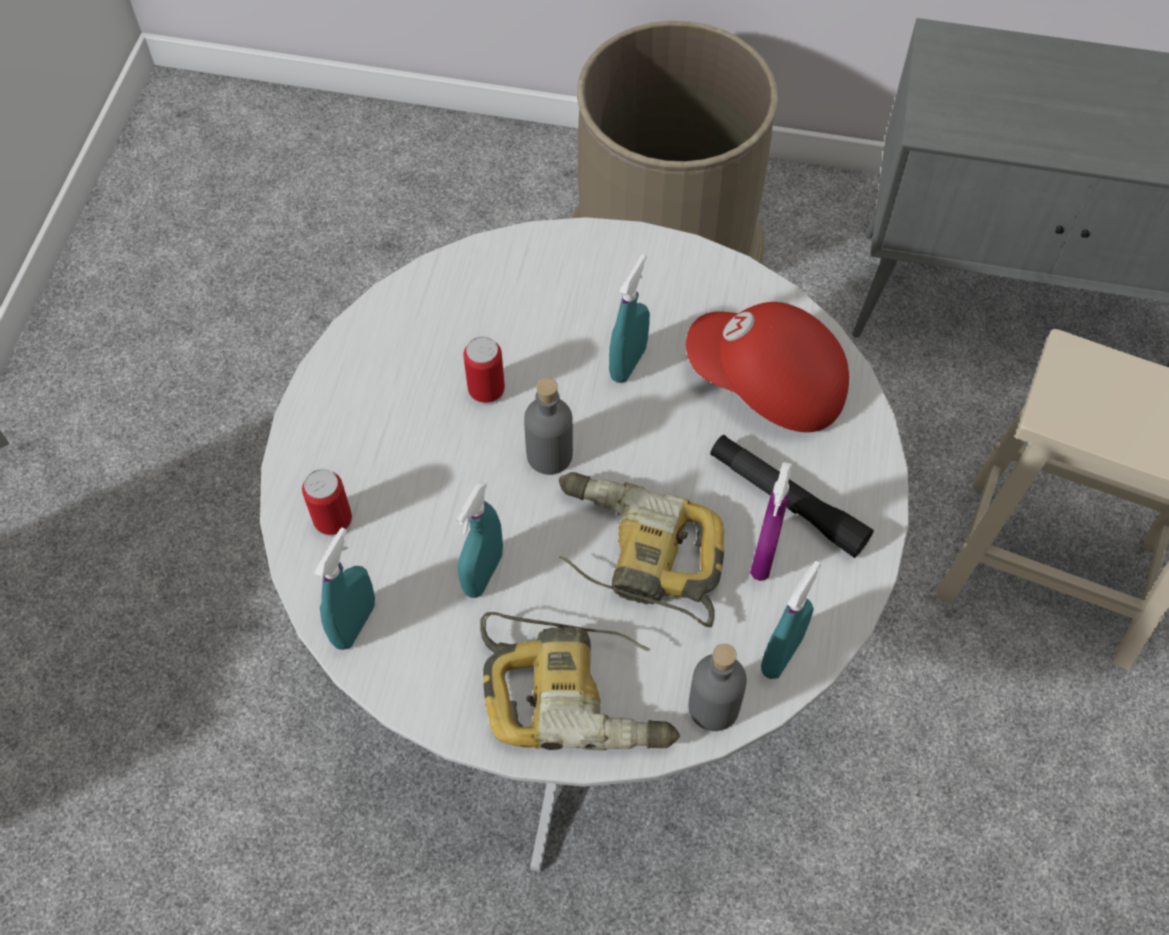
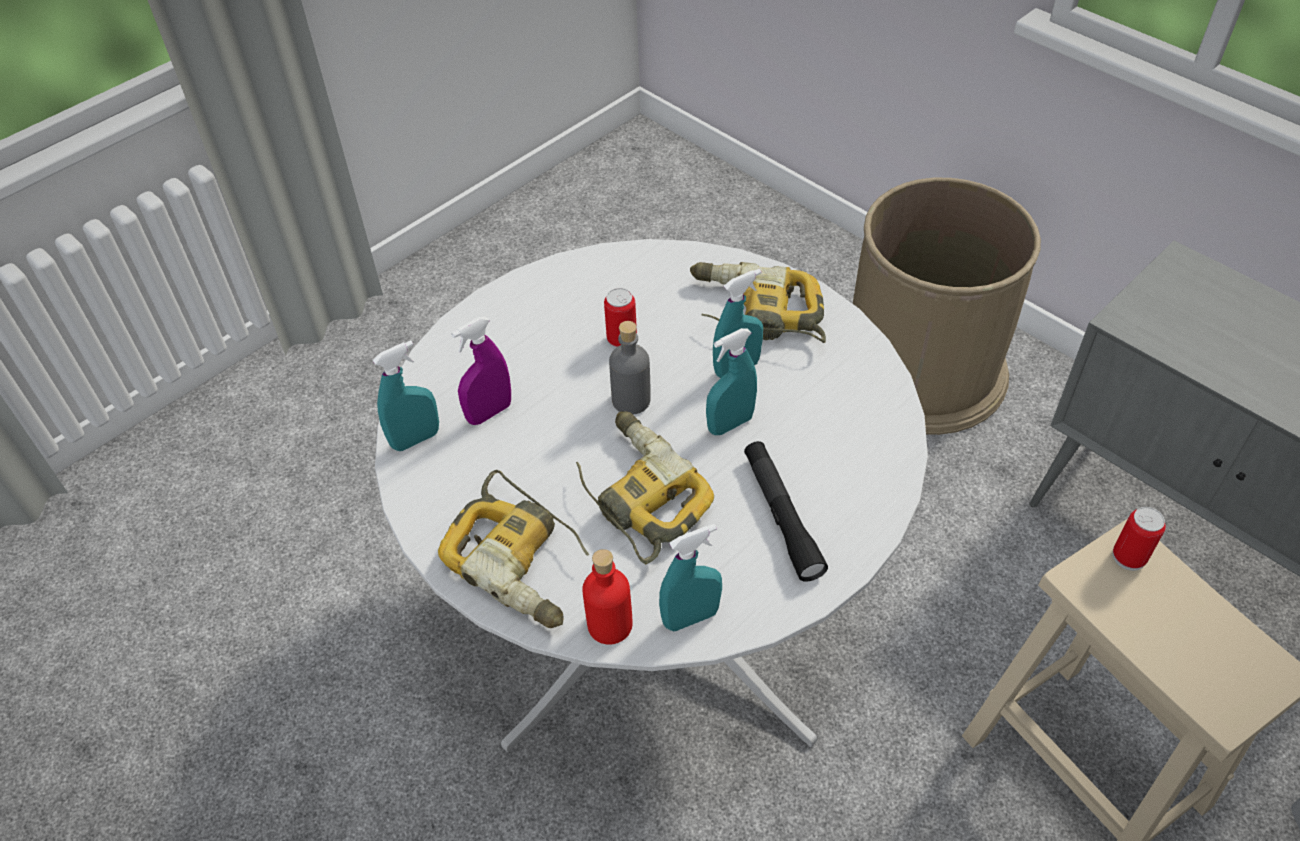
camera: 35 degrees right, 10 degrees down
can [302,469,352,537] -> can moved to [1113,507,1166,571]
turquoise spray bottle [457,481,503,598] -> turquoise spray bottle moved to [706,328,757,435]
red cap [686,302,849,432] -> none
grey bottle [689,644,747,731] -> red bottle [582,549,632,645]
purple spray bottle [750,462,792,581] -> purple spray bottle moved to [451,317,511,425]
none -> power drill [690,262,826,343]

